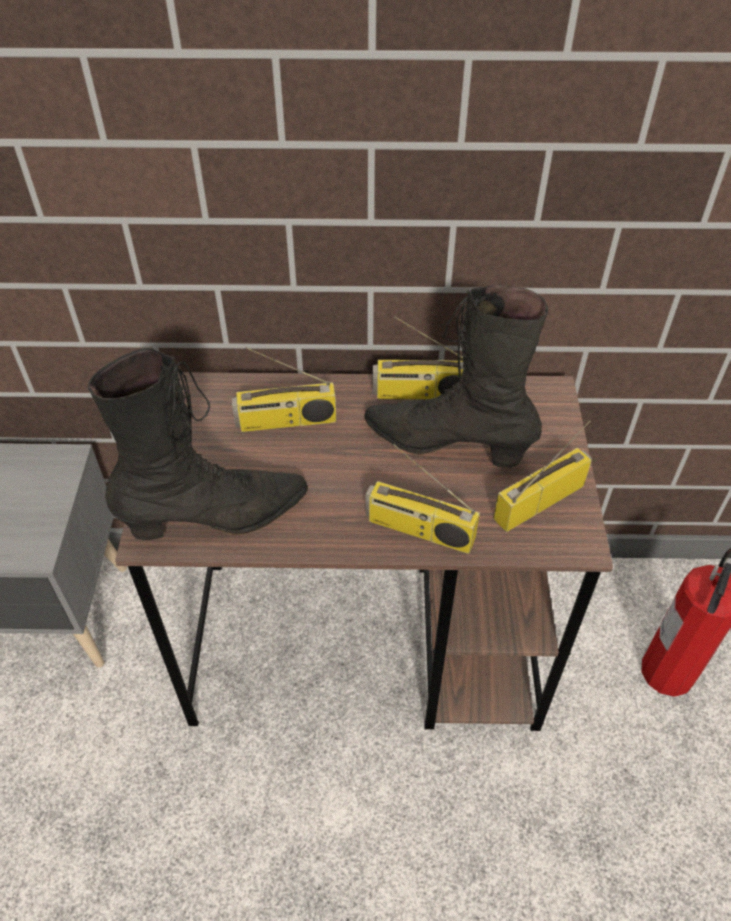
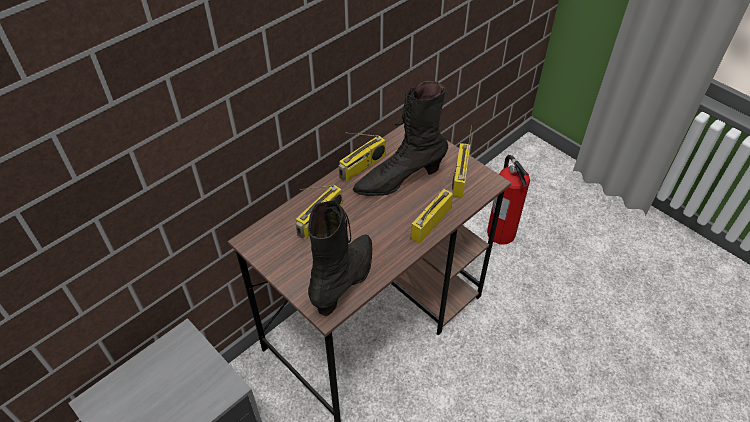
camera: 45 degrees left, 0 degrees up
radio [366,444,480,554] -> radio turned 150 degrees clockwise [411,173,453,244]

